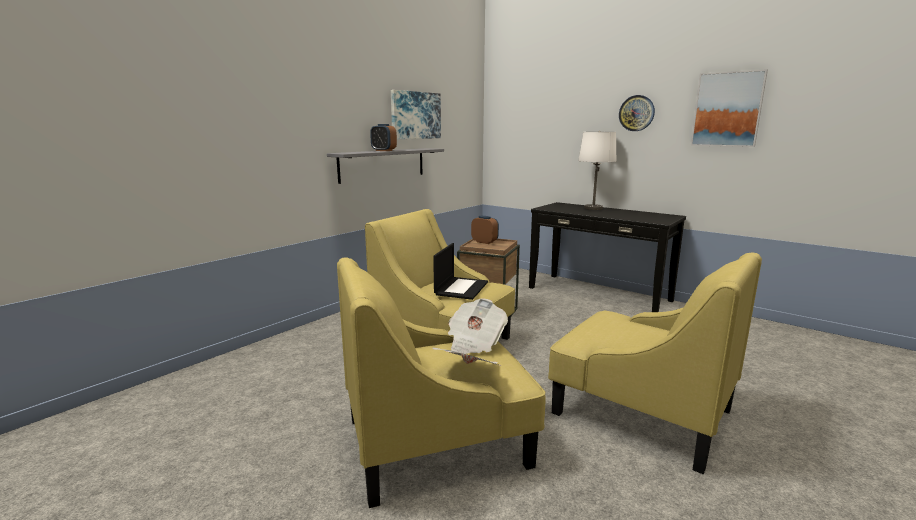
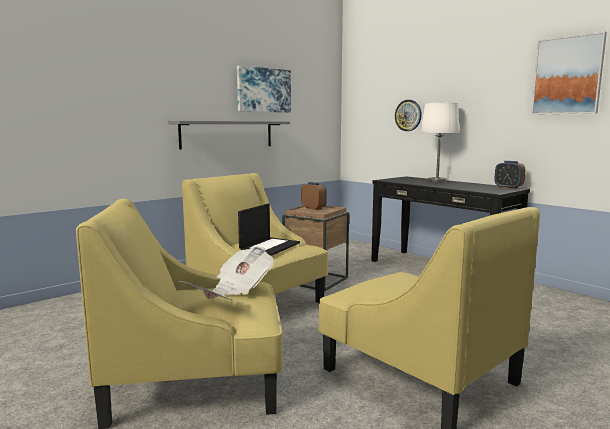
camera: 10 degrees right, 5 degrees down
alarm clock [370,124,397,151] -> alarm clock moved to [494,161,526,189]
wall clock [619,95,655,131] -> wall clock moved to [395,100,422,131]

